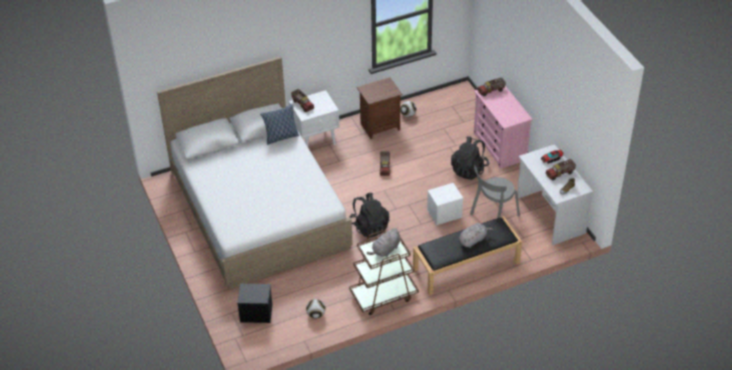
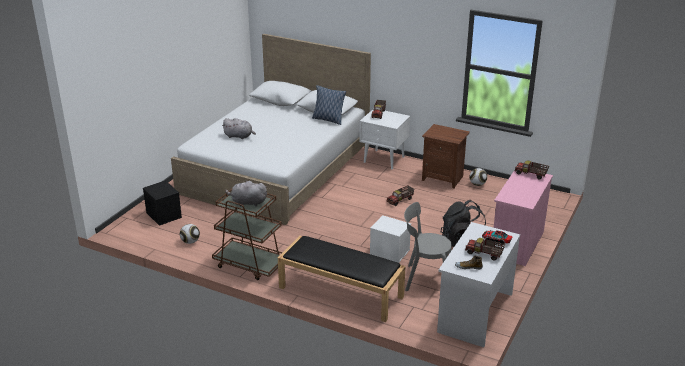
camera: 50 degrees right, 15 degrees down
black backpack [350,193,389,238] -> none
grey plush toy [459,223,493,248] -> grey plush toy moved to [222,118,256,139]

